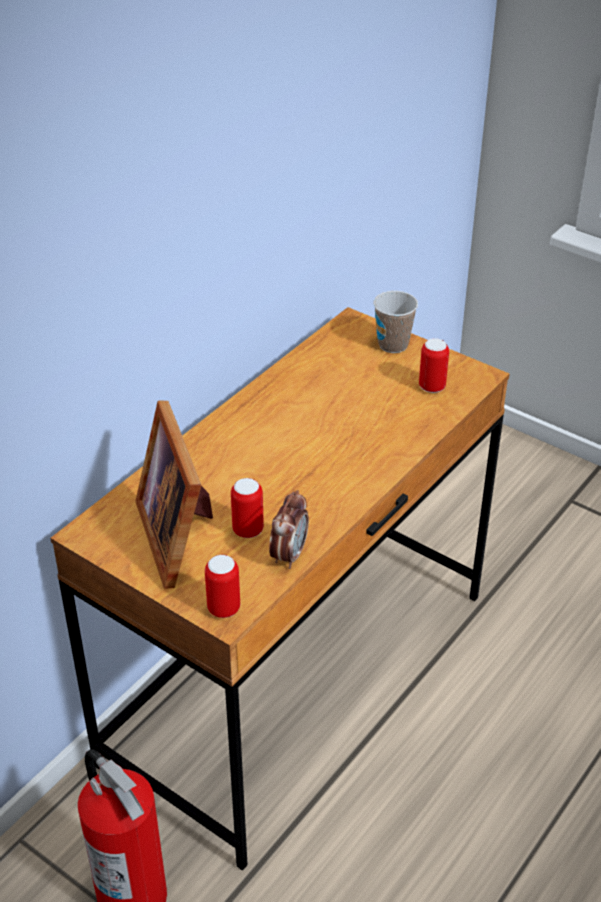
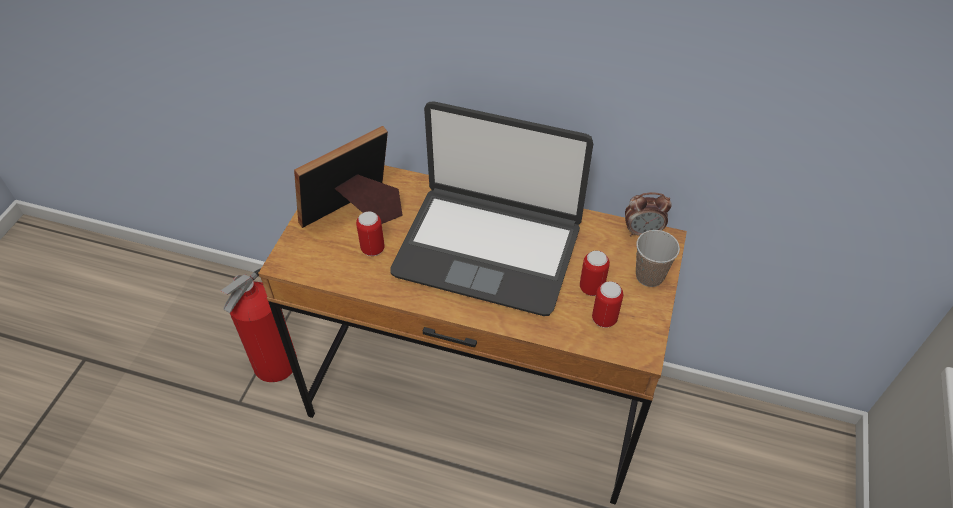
camera: 70 degrees right, 10 degrees up
can [205,555,240,618] -> can moved to [580,251,610,296]
alarm clock [269,490,309,569] -> alarm clock moved to [625,193,672,237]
none -> laptop [390,101,593,316]

